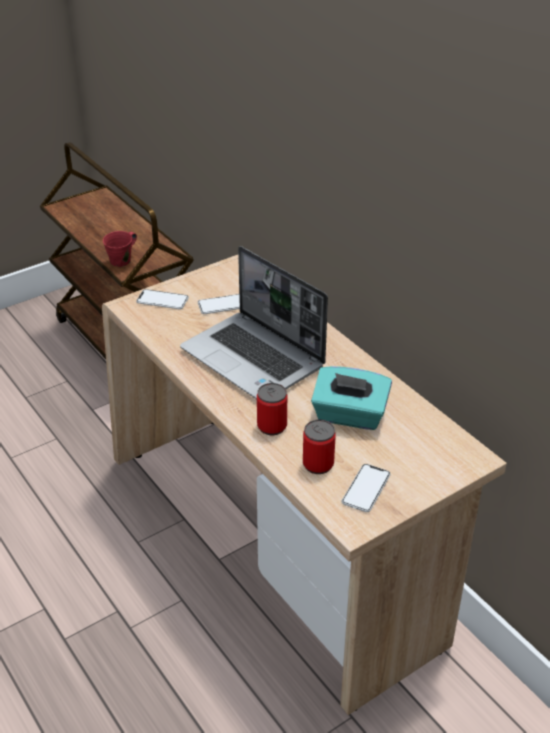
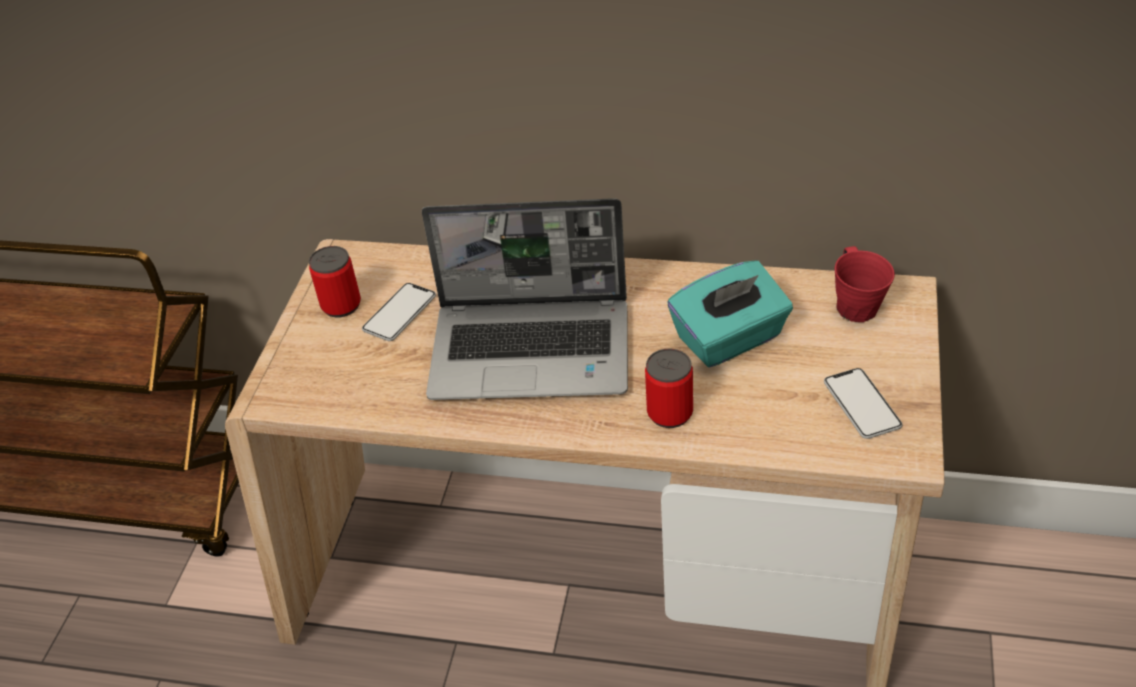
camera: 40 degrees left, 5 degrees up
red mug [103,231,137,267] -> red mug moved to [835,246,895,322]
phone [136,289,189,309] -> none
can [303,420,336,474] -> can moved to [309,246,361,318]

